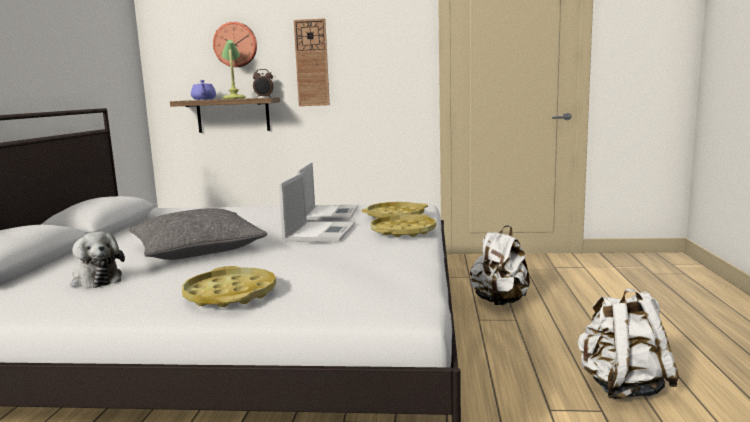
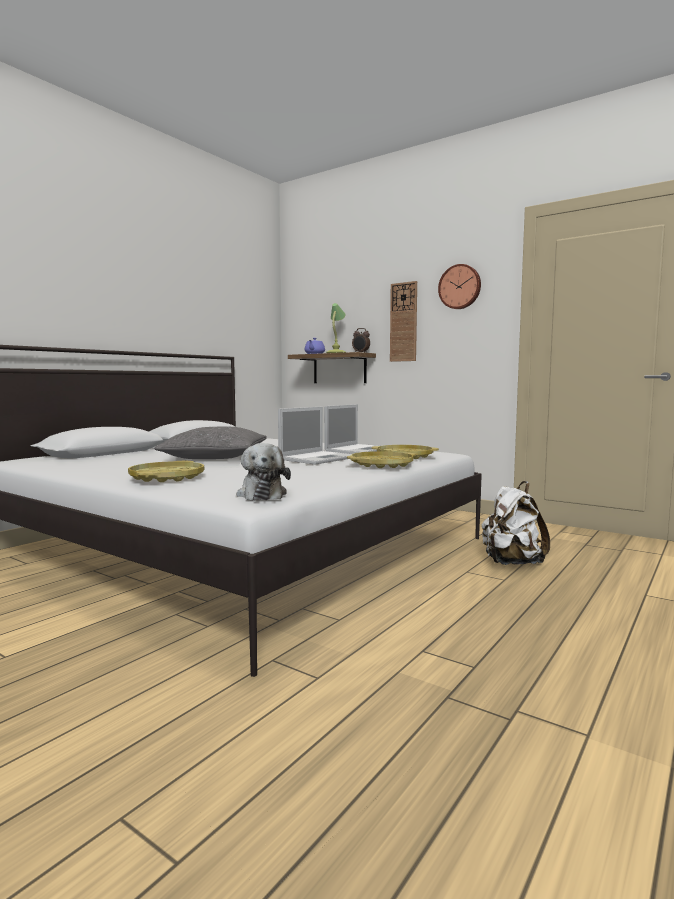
camera: 30 degrees right, 5 degrees down
plush toy [71,232,125,288] -> plush toy moved to [237,443,291,501]
wall clock [213,22,257,67] -> wall clock moved to [438,264,481,309]
white backpack [578,288,679,399] -> none

